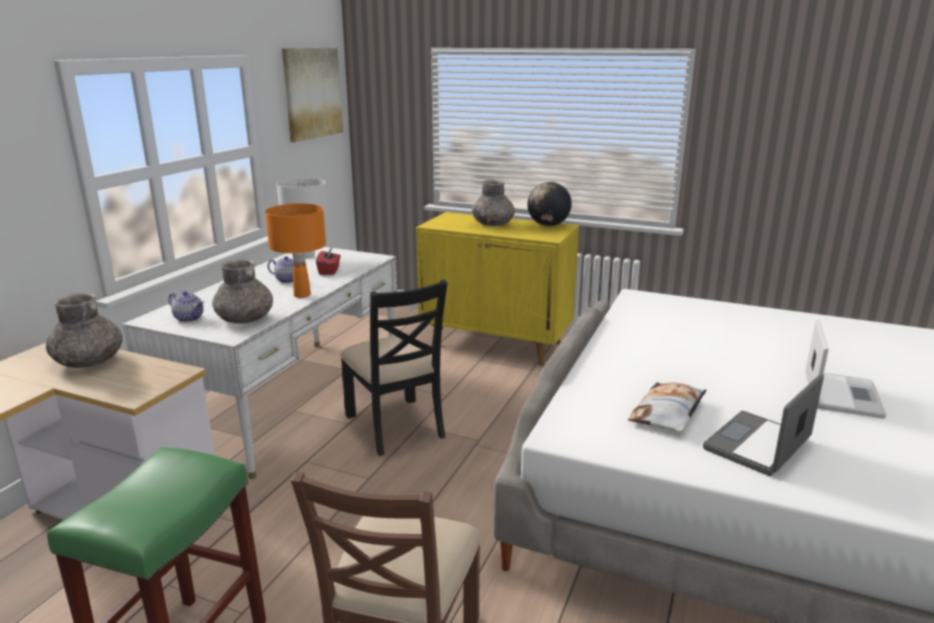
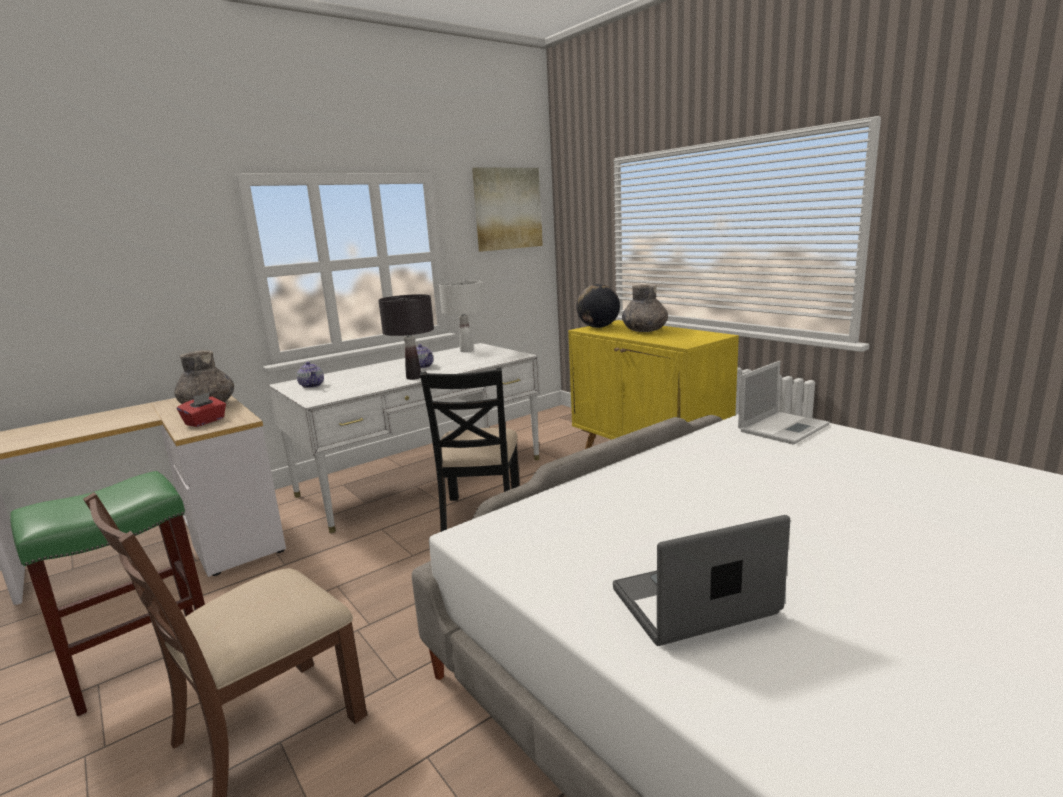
camera: 30 degrees right, 5 degrees down
grey vase [212,259,273,324] -> none
orange table lamp [265,203,326,298] -> black table lamp [378,294,434,380]
red tissue box [316,248,341,275] -> red tissue box moved to [177,392,226,427]
globe [527,182,572,226] -> globe moved to [576,284,620,328]
pillow [628,382,707,432] -> none
laptop [805,319,886,419] -> laptop moved to [738,361,830,445]

